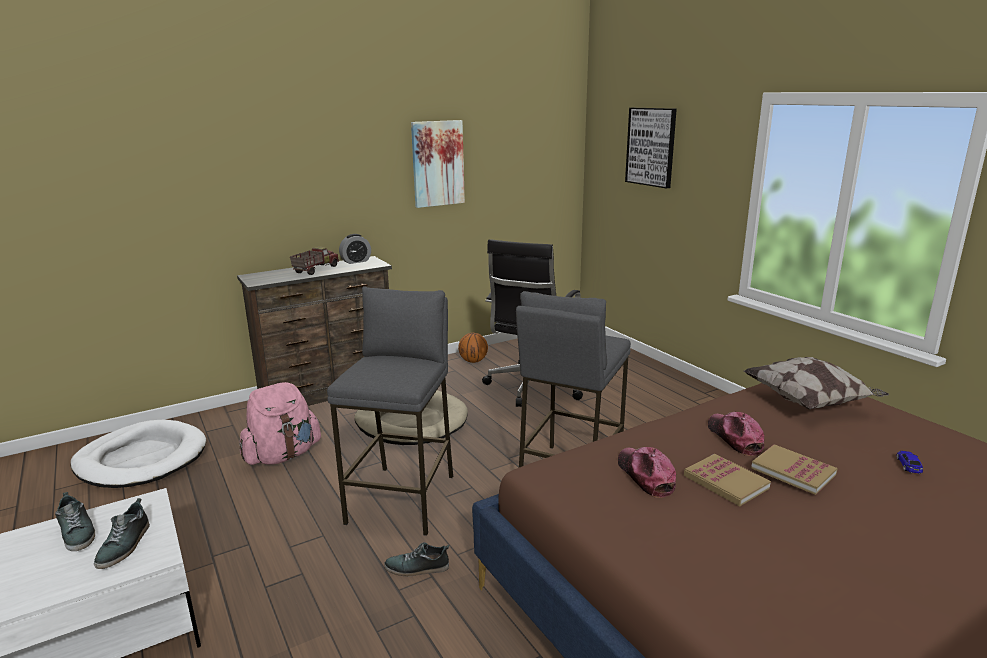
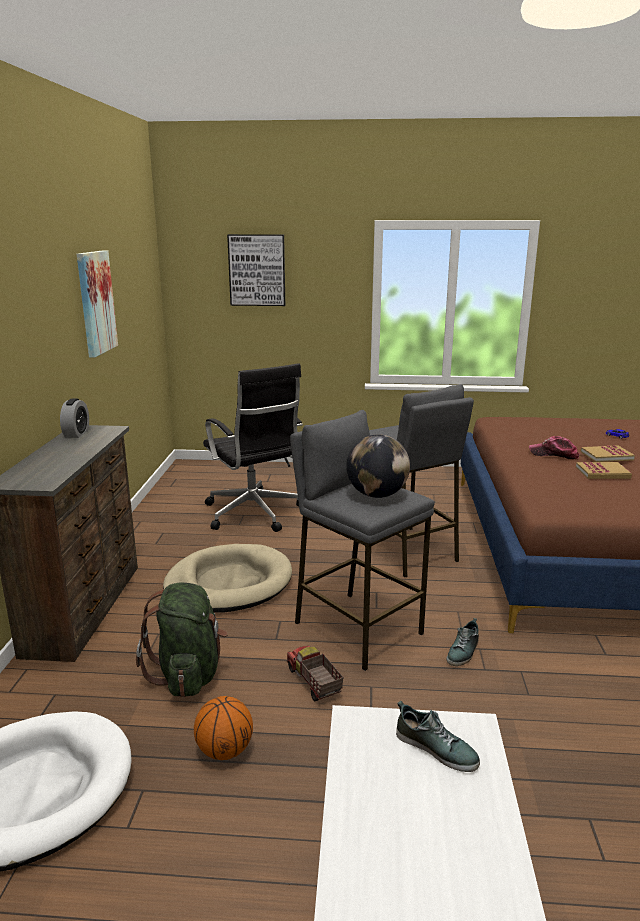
camera: 55 degrees left, 0 degrees up
shoe [55,492,95,551] -> none
pink backpack [239,382,321,465] -> green backpack [136,583,228,697]
toy truck [290,247,339,275] -> toy truck moved to [287,646,344,701]
basketball [458,333,488,363] -> basketball moved to [194,696,253,760]
cap [618,447,676,498] -> none
pillow [744,357,889,410] -> none
none -> globe [346,434,410,498]

